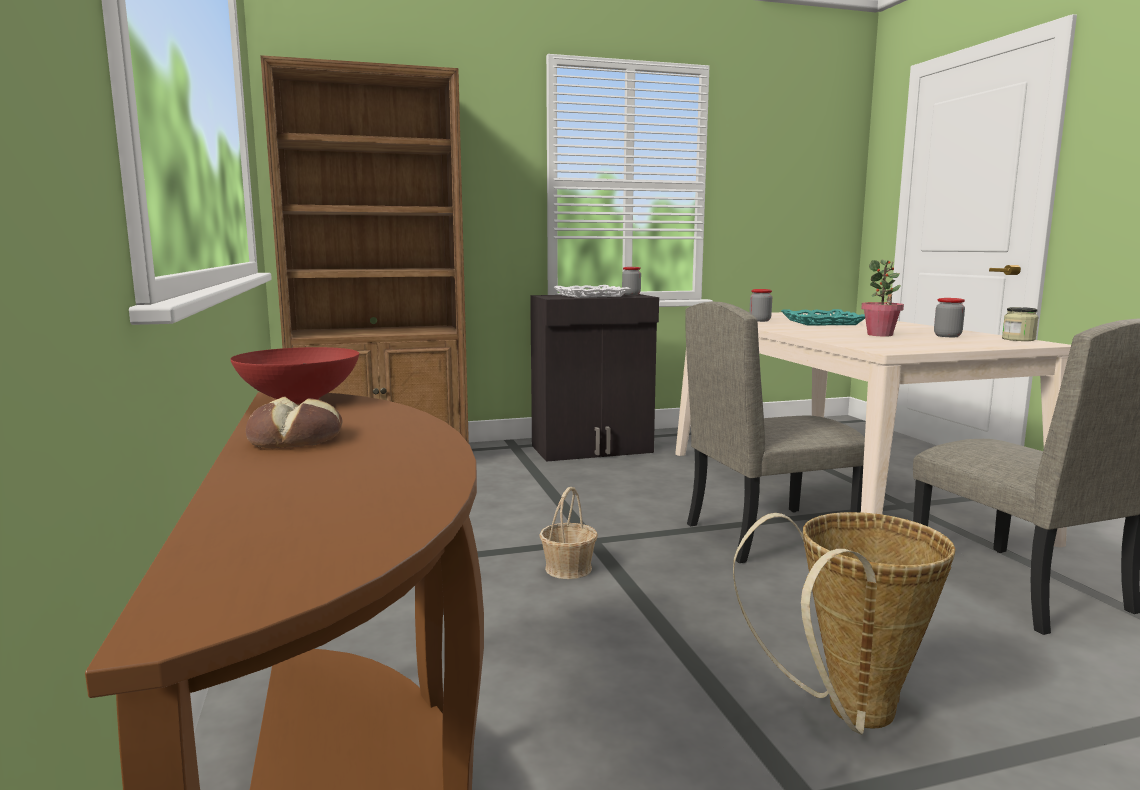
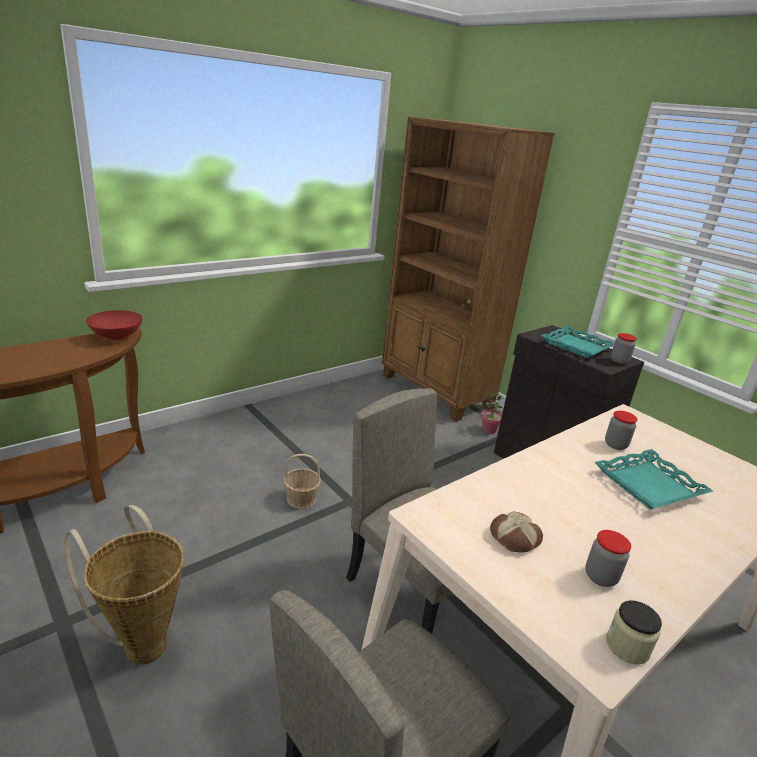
camera: 65 degrees right, 15 degrees up
bread [246,396,343,448] -> bread moved to [490,512,543,553]
white tray [554,285,630,298] -> turquoise tray [541,326,615,358]
potted plant [861,259,904,336] -> potted plant moved to [481,390,503,434]

